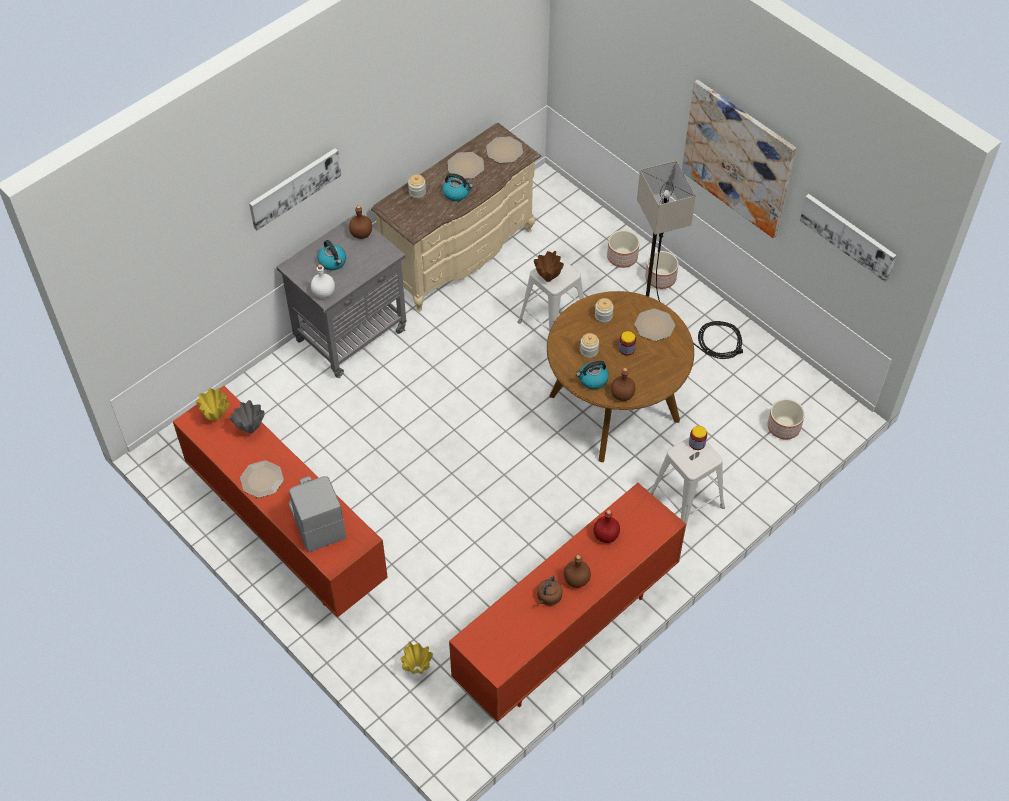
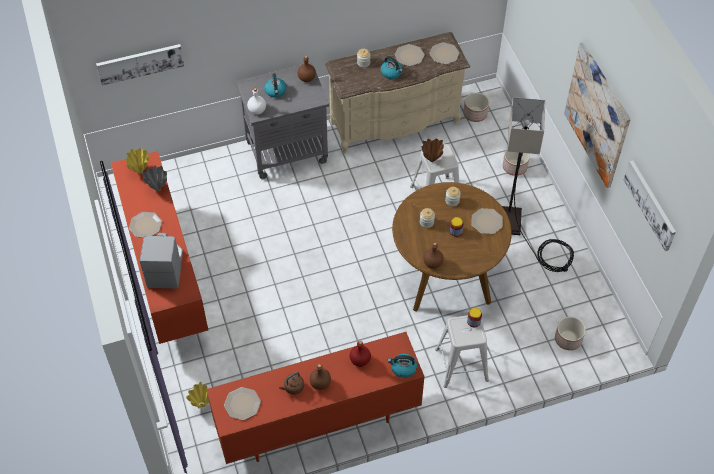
camera: 25 degrees right, 0 degrees up
picture [249,148,341,231] -> picture moved to [96,44,184,86]
kettle [576,361,609,389] -> kettle moved to [387,353,417,378]
planter [645,251,679,289] -> planter moved to [463,93,489,122]
none -> plate [224,387,261,420]

